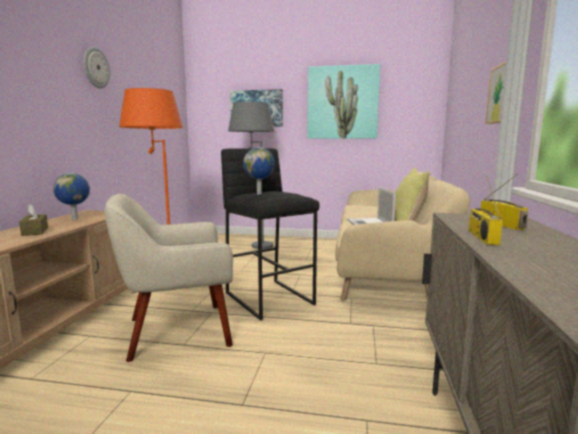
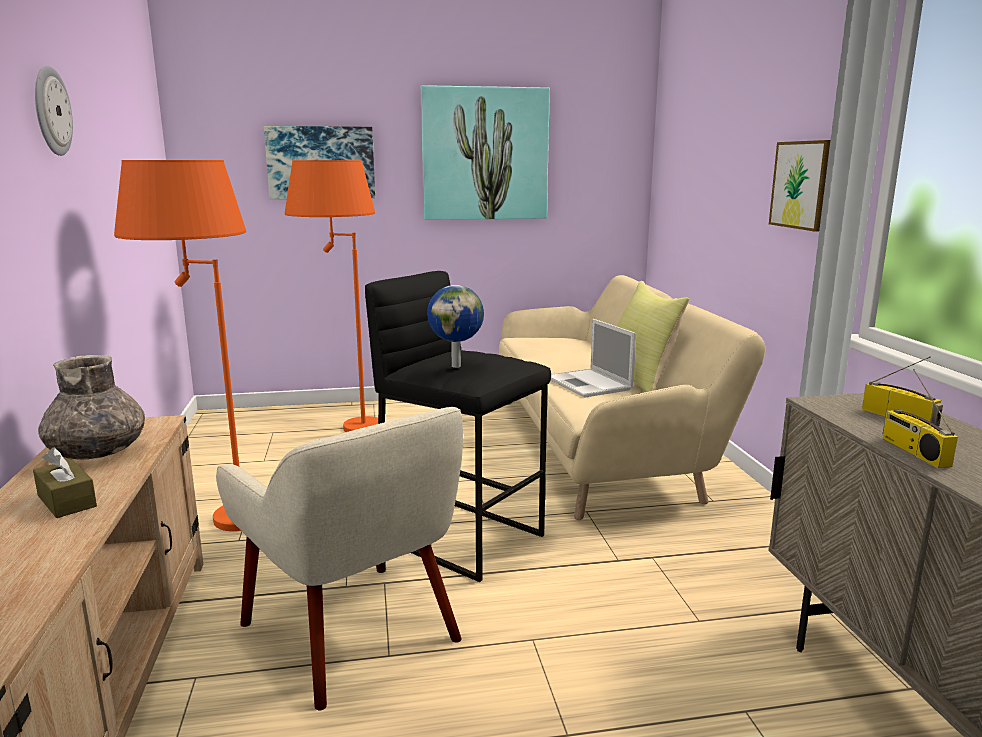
camera: 20 degrees left, 5 degrees up
globe [53,173,90,220] -> grey vase [38,355,145,460]
beige armchair [105,194,233,362] -> beige armchair turned 90 degrees counterclockwise [216,407,463,710]
grey floor lamp [228,102,274,249] -> orange floor lamp [285,160,378,432]

